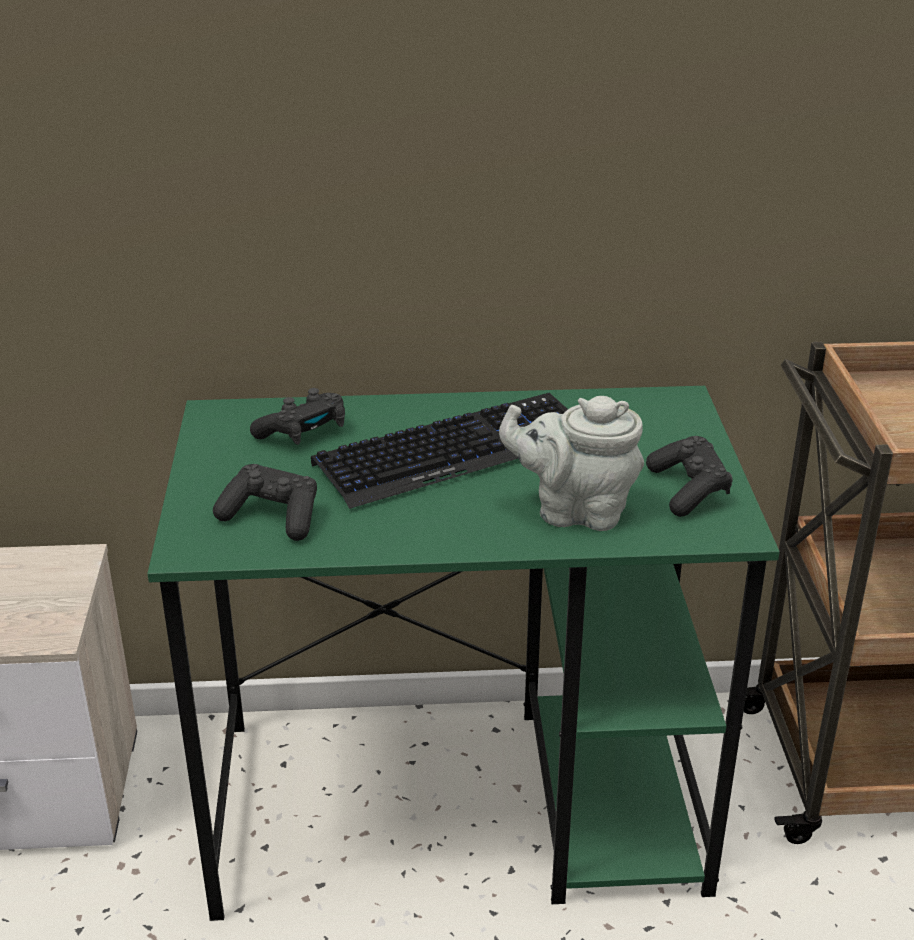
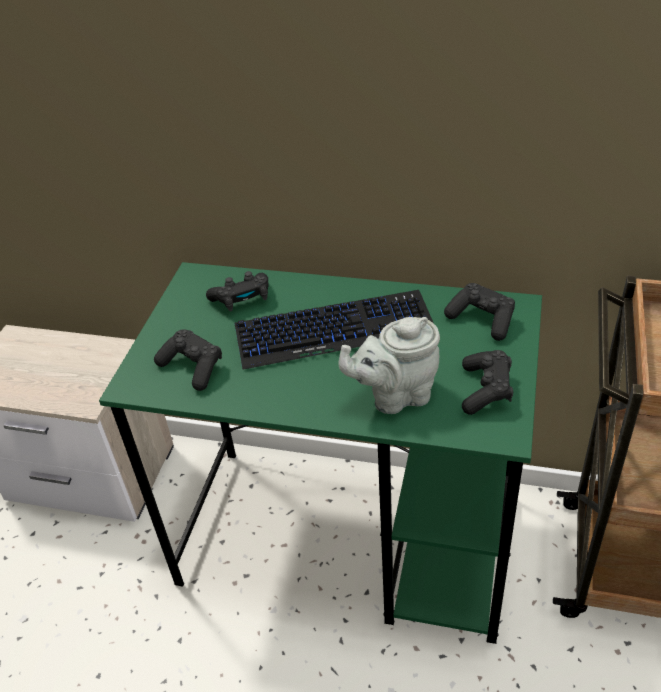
camera: 20 degrees right, 10 degrees up
grey teapot [499,396,644,531] -> grey teapot turned 45 degrees counterclockwise [338,317,440,414]
none -> black game controller [444,283,515,341]

